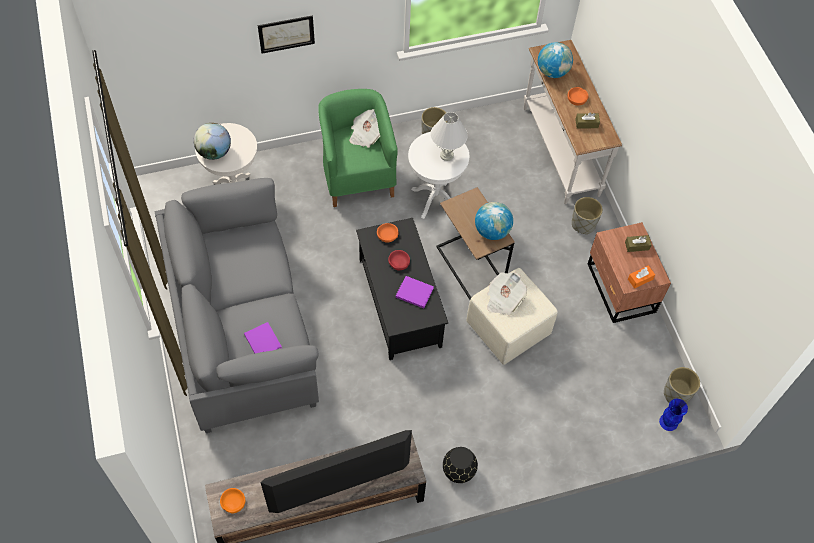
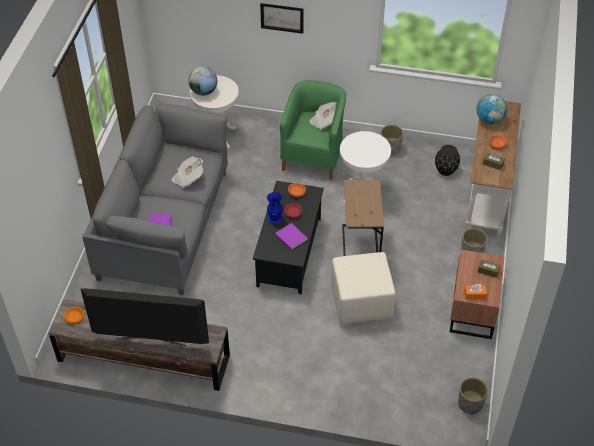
camera: 30 degrees right, 10 degrees down
white table lamp [430,112,468,161] -> none
black vase [443,447,478,483] -> black vase moved to [435,145,460,176]
globe [475,202,513,240] -> none
newspaper [487,272,527,316] -> newspaper moved to [172,156,203,188]
blue vase [659,399,688,431] -> blue vase moved to [267,192,283,224]

